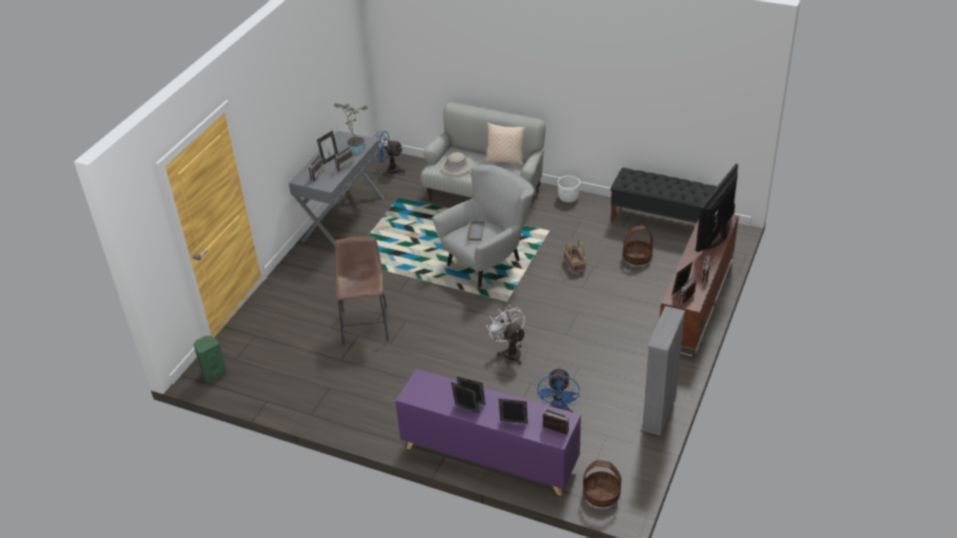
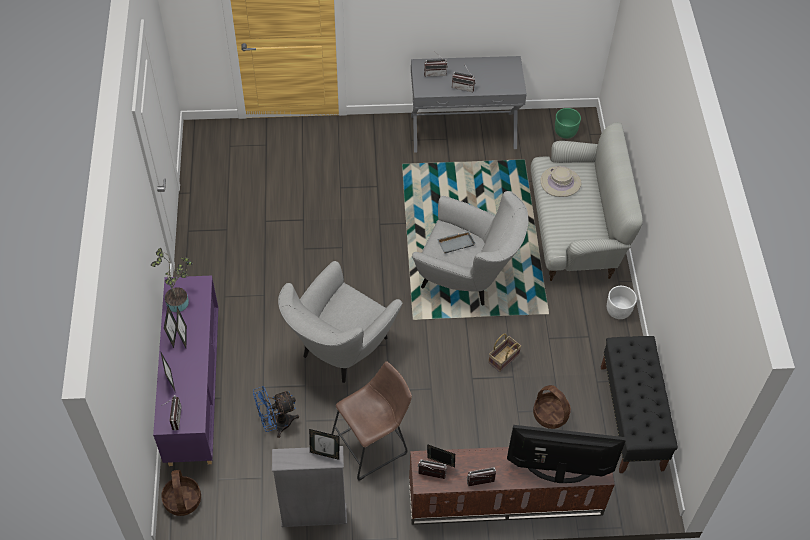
camera: 60 degrees right, 15 degrees up
green speaker [193,336,227,383] -> none
picture frame [317,131,338,164] -> picture frame moved to [309,429,340,460]
potted plant [334,103,368,154] -> potted plant moved to [151,248,193,312]
brown stool [335,237,389,345] -> brown stool moved to [331,361,412,481]
blue fan [373,131,405,176] -> green planter [555,108,581,139]
beige pillow [485,123,525,165] -> none
white fan [486,305,526,365] -> grey armchair [278,261,402,383]

